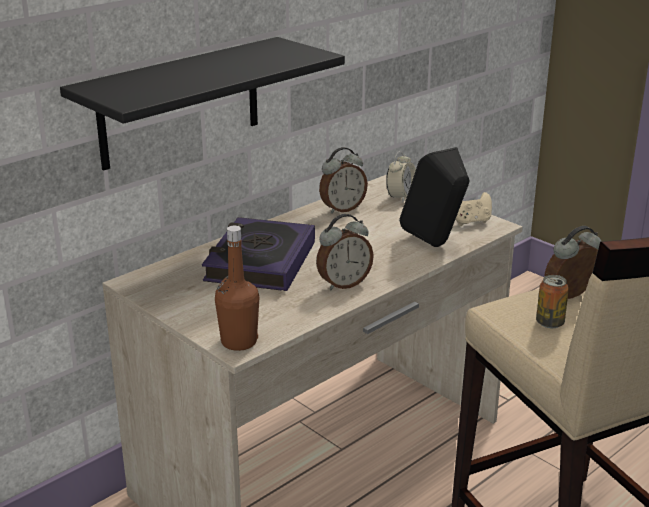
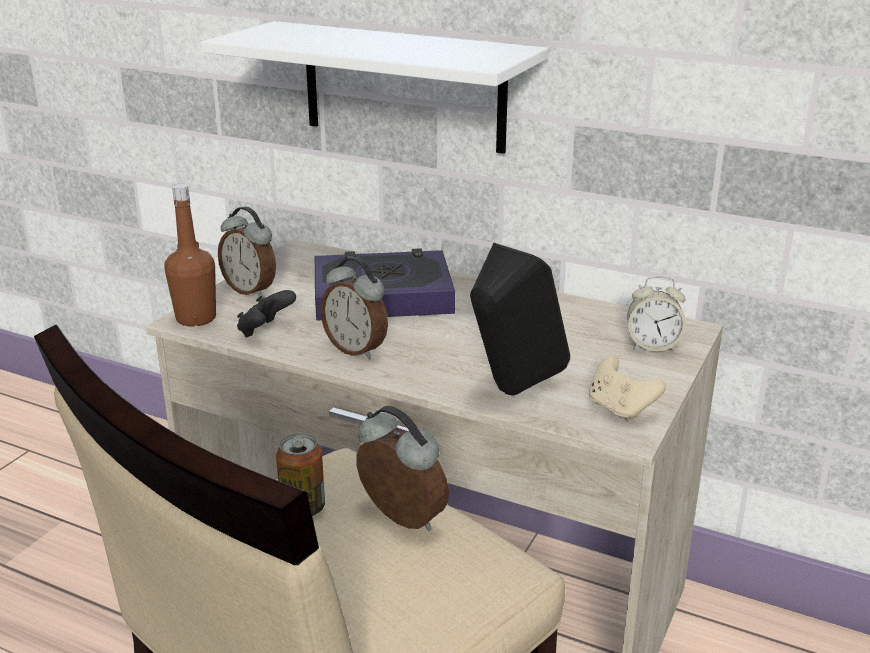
camera: 70 degrees right, 0 degrees up
black shelf [60,37,345,171] -> white shelf [201,21,548,154]
alarm clock [319,147,368,214] -> alarm clock moved to [218,207,276,297]
none -> black game controller [237,290,296,337]

